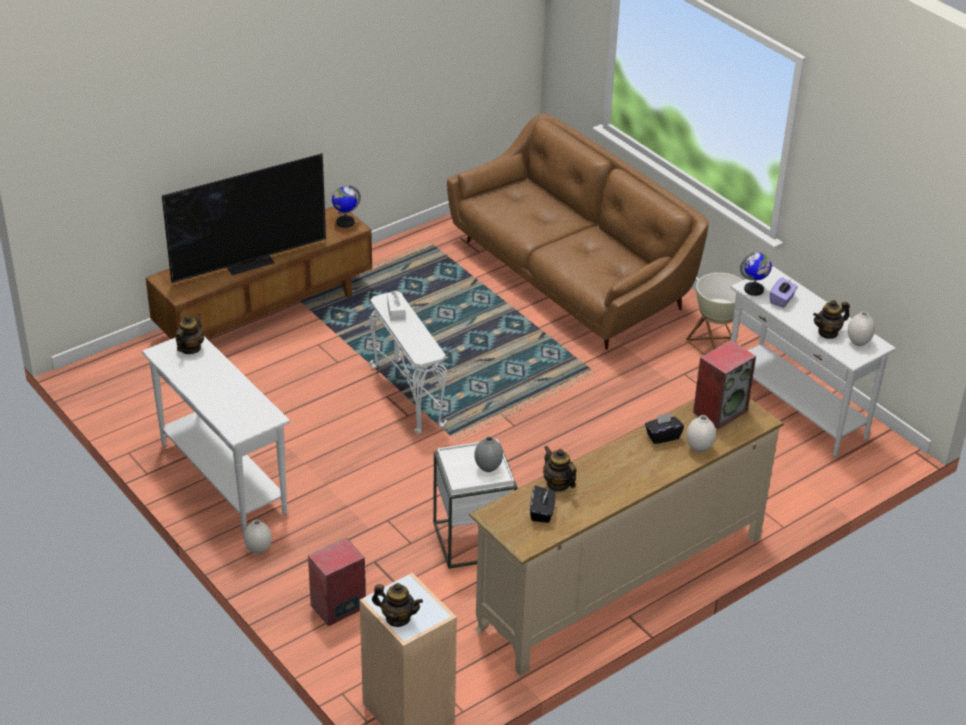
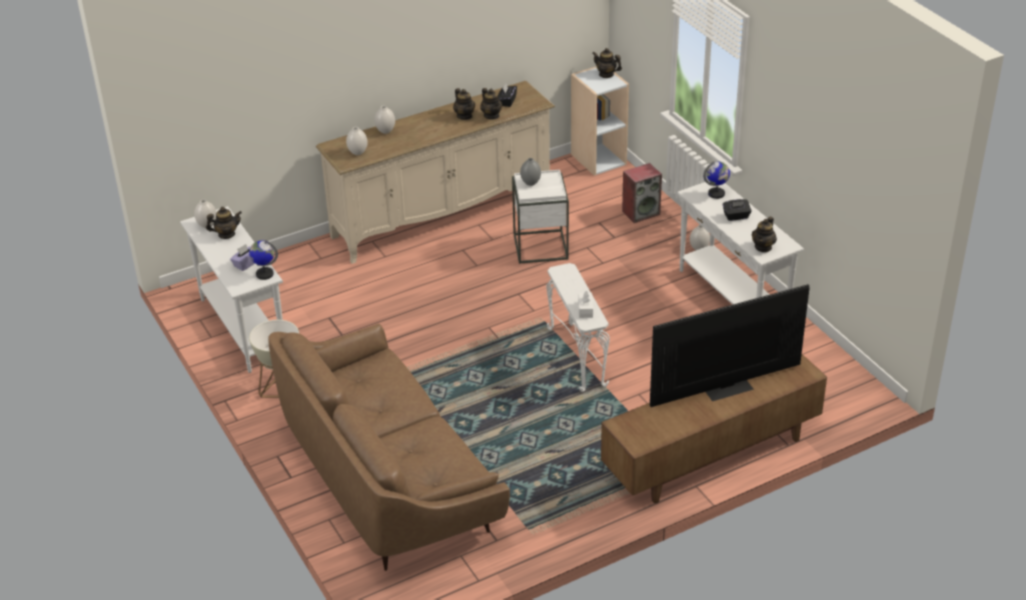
camera: 170 degrees left, 0 degrees up
globe [332,185,361,228] -> globe moved to [703,161,730,199]
black tissue box [645,413,684,444] -> black tissue box moved to [723,199,752,221]
speaker [693,340,756,429] -> white vase [346,127,368,155]
none -> teapot [453,88,475,120]

